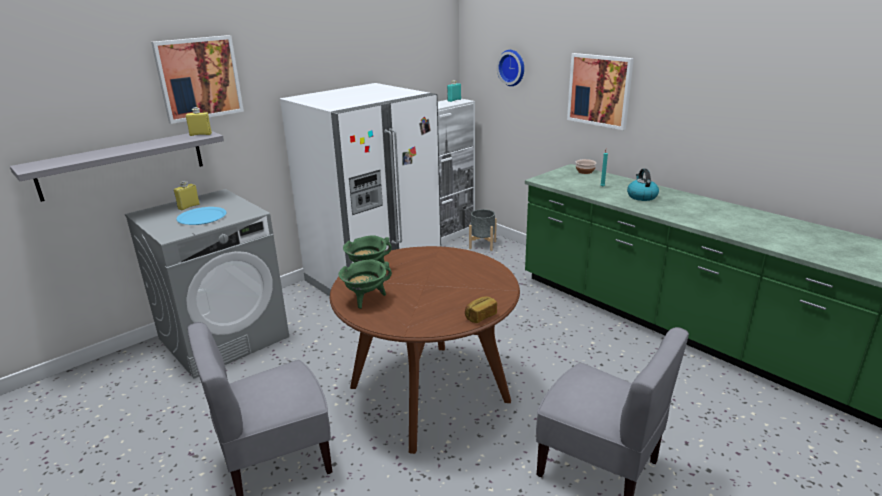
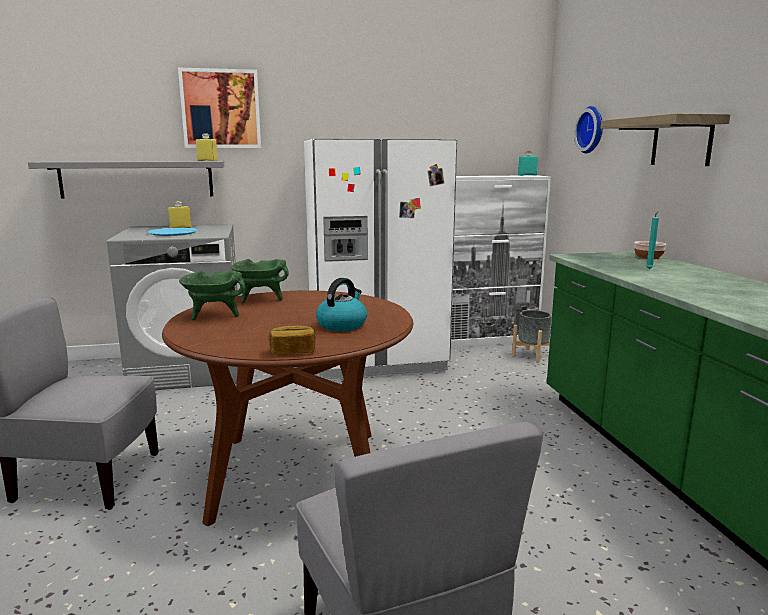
camera: 30 degrees right, 10 degrees down
picture [567,53,634,130] -> shelf [601,113,731,166]
kettle [627,169,659,201] -> kettle moved to [316,278,367,331]

